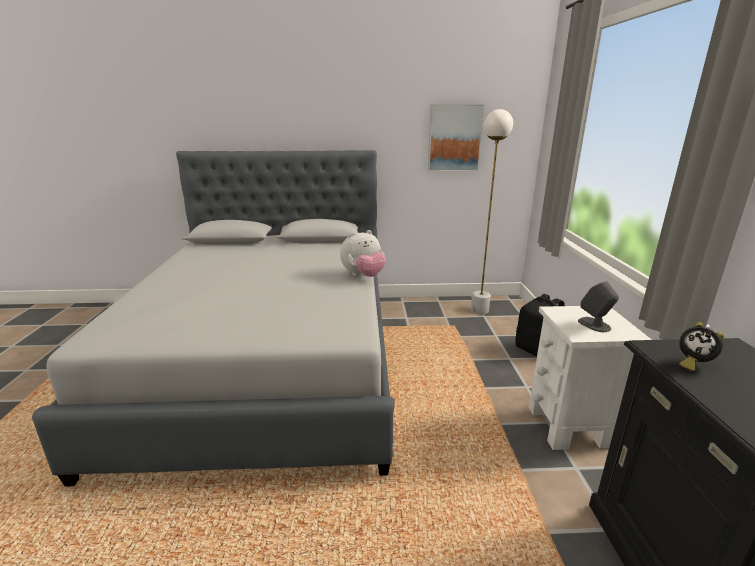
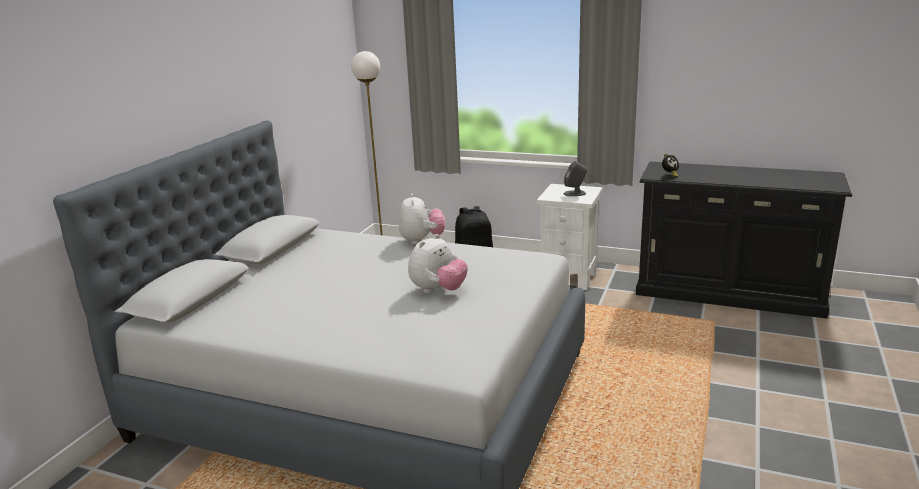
camera: 65 degrees left, 0 degrees up
picture [428,104,484,172] -> none
none -> plush toy [408,234,468,293]

